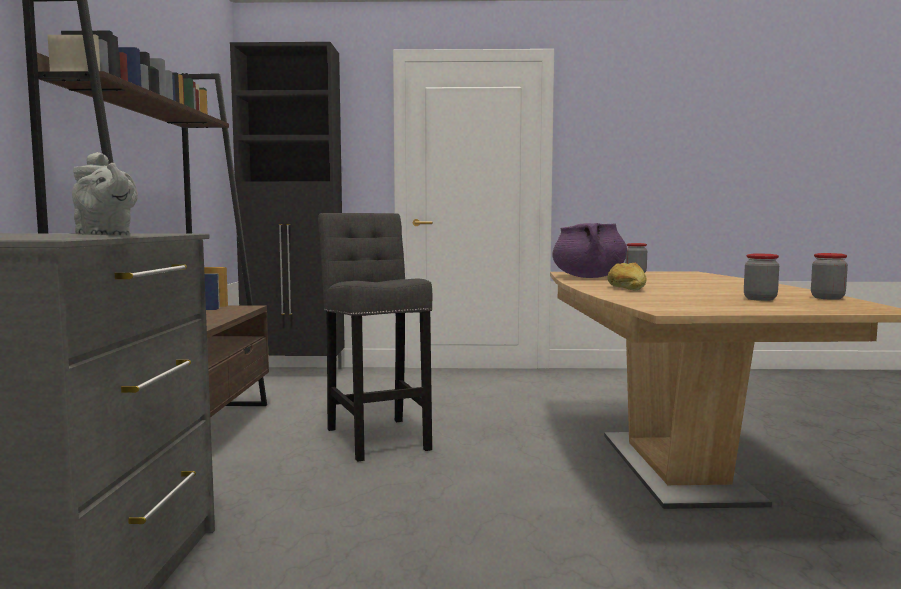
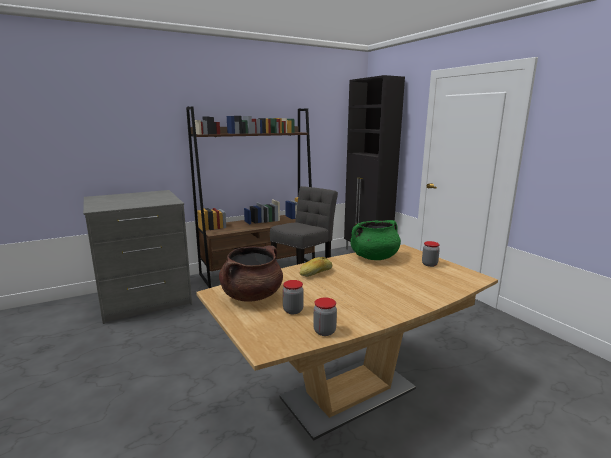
camera: 60 degrees right, 10 degrees up
grey teapot [72,152,138,236] -> none
purple cooking pot [552,223,627,278] -> green cooking pot [350,220,401,260]
none -> brown cooking pot [219,246,283,302]

